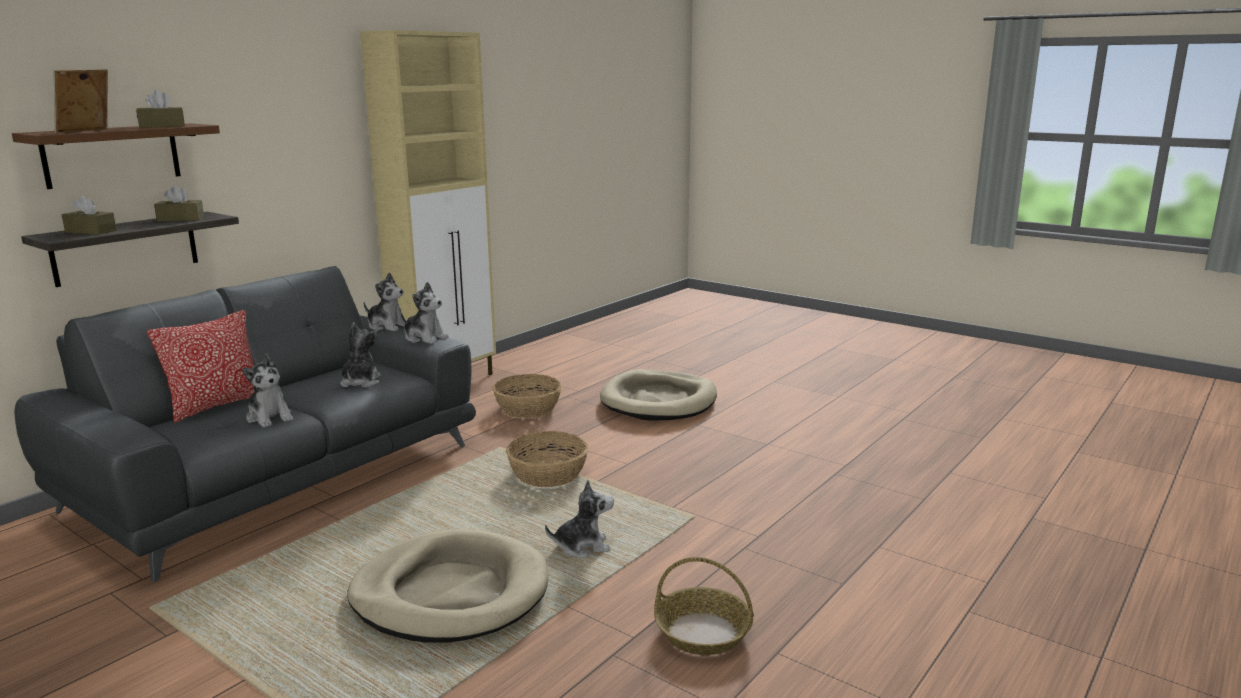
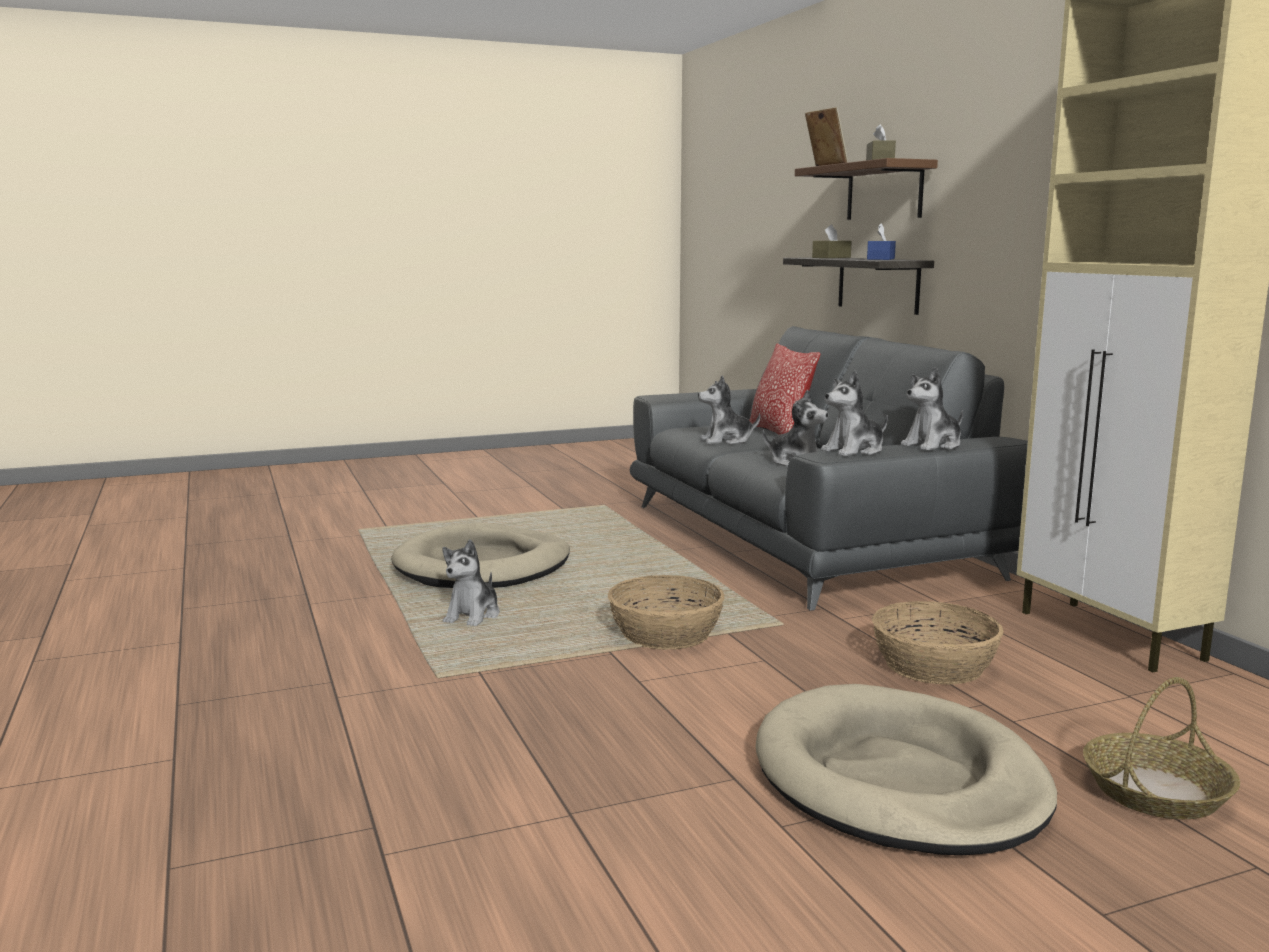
camera: 120 degrees right, 5 degrees down
brown tissue box [154,185,204,222] -> blue tissue box [867,224,896,260]
basket [654,557,754,655] -> basket moved to [1083,677,1240,819]

